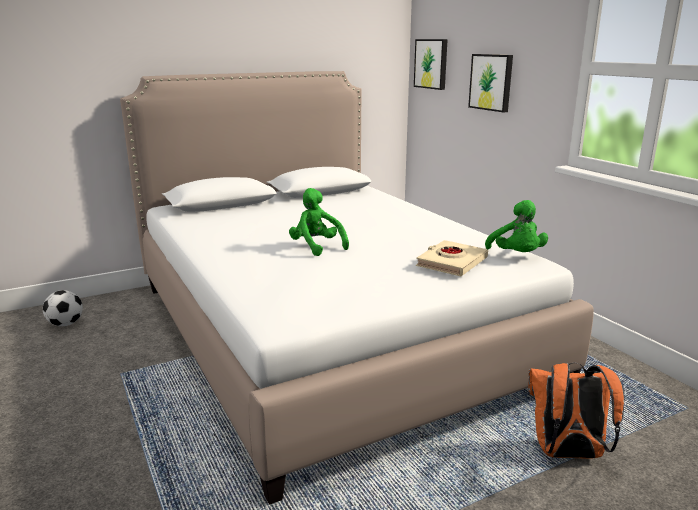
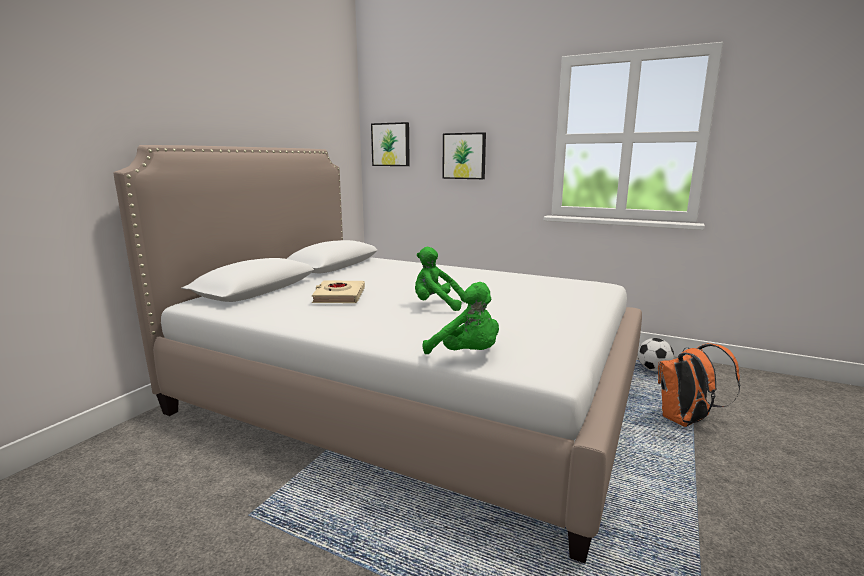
camera: 35 degrees left, 5 degrees down
football [43,290,83,326] -> football moved to [638,338,674,371]
beige book [416,240,488,276] -> beige book moved to [312,280,365,303]
green plush toy [485,200,548,252] -> green plush toy moved to [423,282,499,354]

